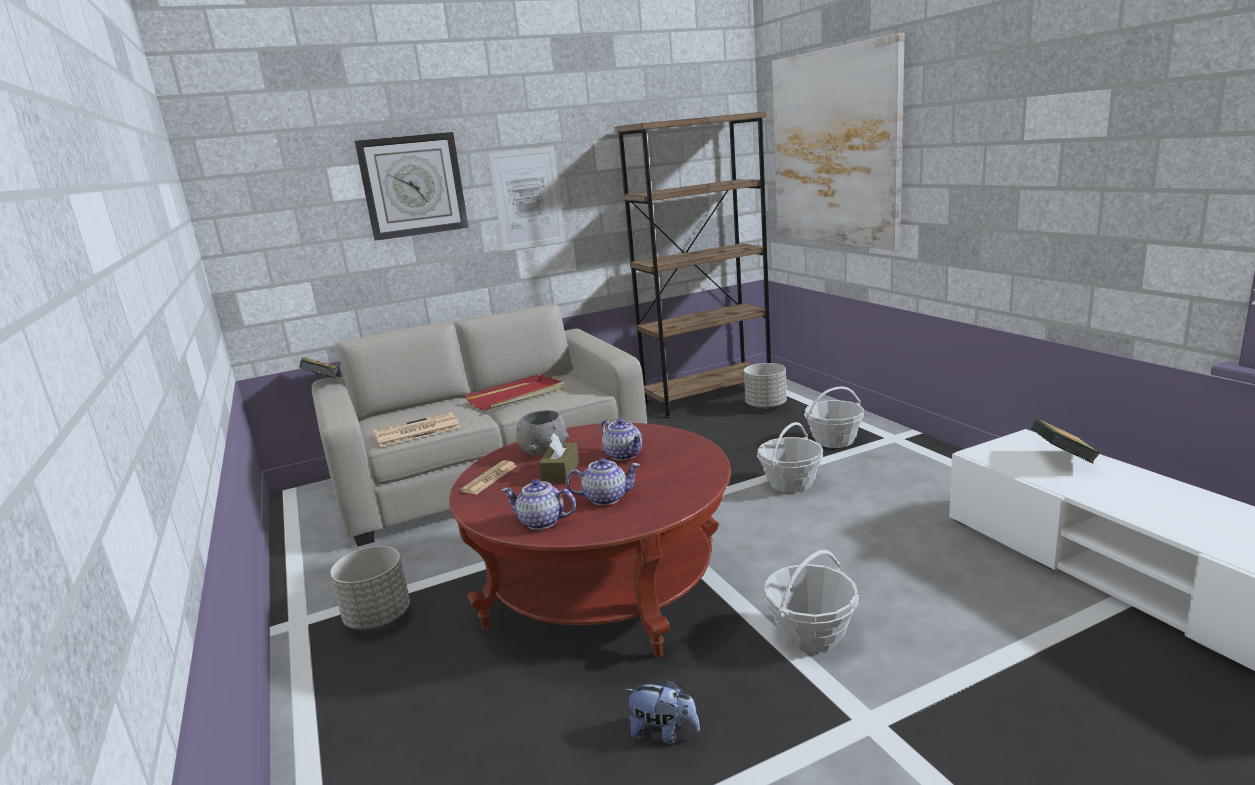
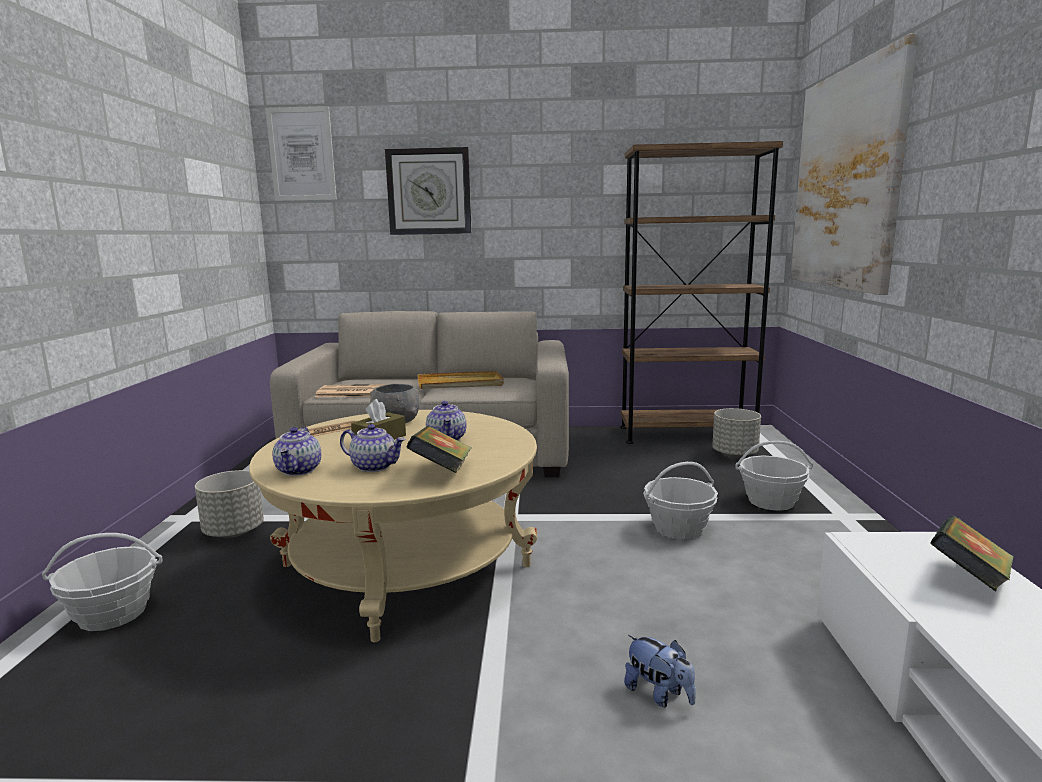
camera: 25 degrees right, 5 degrees down
book [299,358,339,378] -> book moved to [406,426,471,473]
red coffee table [449,423,731,658] -> beige coffee table [249,410,537,643]
red tray [465,374,564,411] -> beige tray [417,371,504,389]
picture [488,146,565,251] -> picture moved to [265,106,337,201]
teapot [502,479,576,530] -> teapot turned 135 degrees counterclockwise [273,427,321,476]
plush toy [624,679,700,744] -> plush toy moved to [624,635,696,707]
basket [764,550,859,653] -> basket moved to [42,533,162,631]

